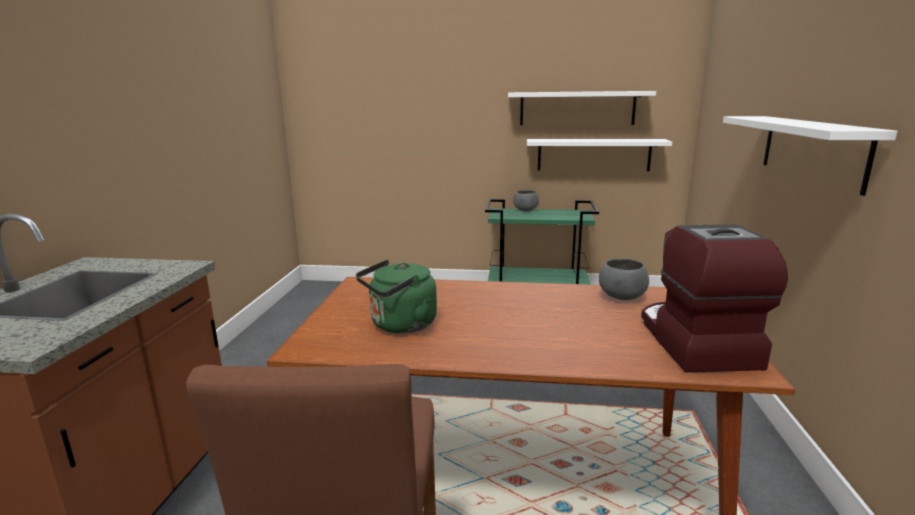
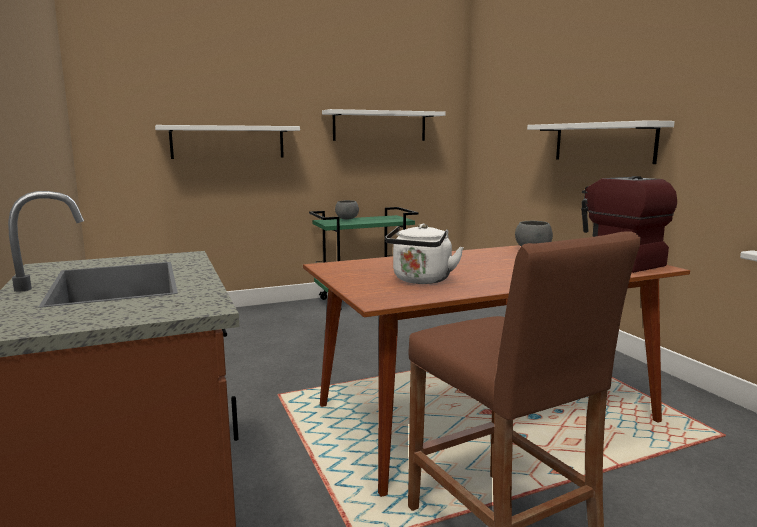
camera: 30 degrees left, 5 degrees down
green kettle [356,260,437,334] -> white kettle [385,224,464,284]
white shelf [527,139,672,171] -> white shelf moved to [155,125,300,159]

